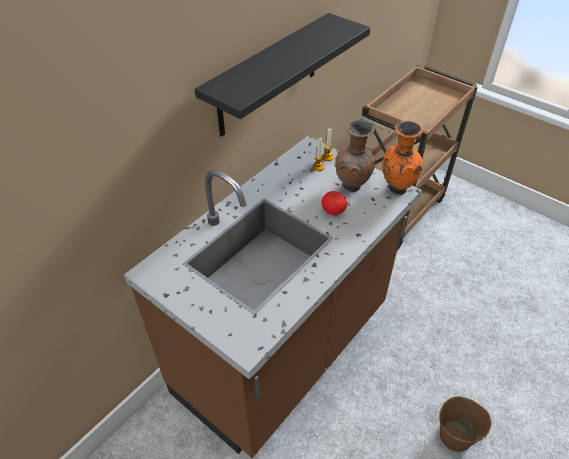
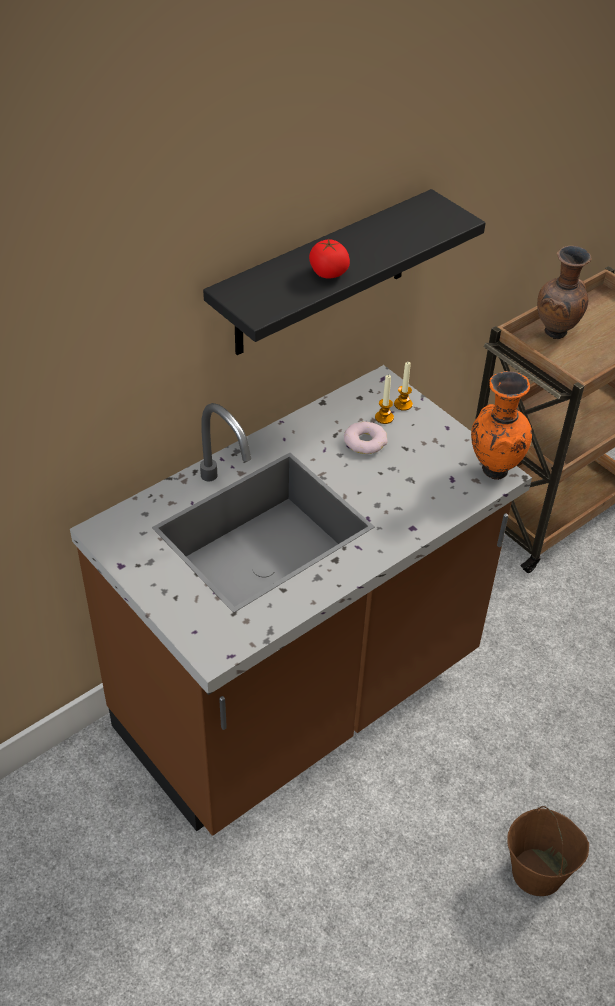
camera: 10 degrees right, 0 degrees up
tomato [321,191,347,215] -> tomato moved to [309,238,350,278]
brown vase [335,120,375,192] -> brown vase moved to [537,246,591,339]
none -> donut [344,421,388,454]

